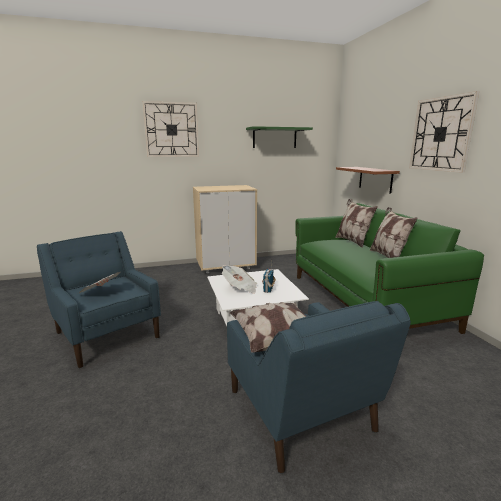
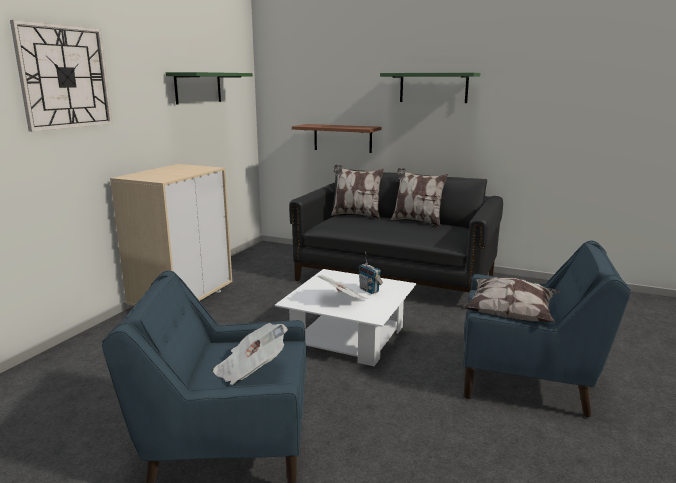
camera: 50 degrees left, 0 degrees up
green sofa [296,203,484,334] -> black sofa [289,170,503,292]
wall clock [409,91,479,173] -> green shelf [380,73,480,103]

